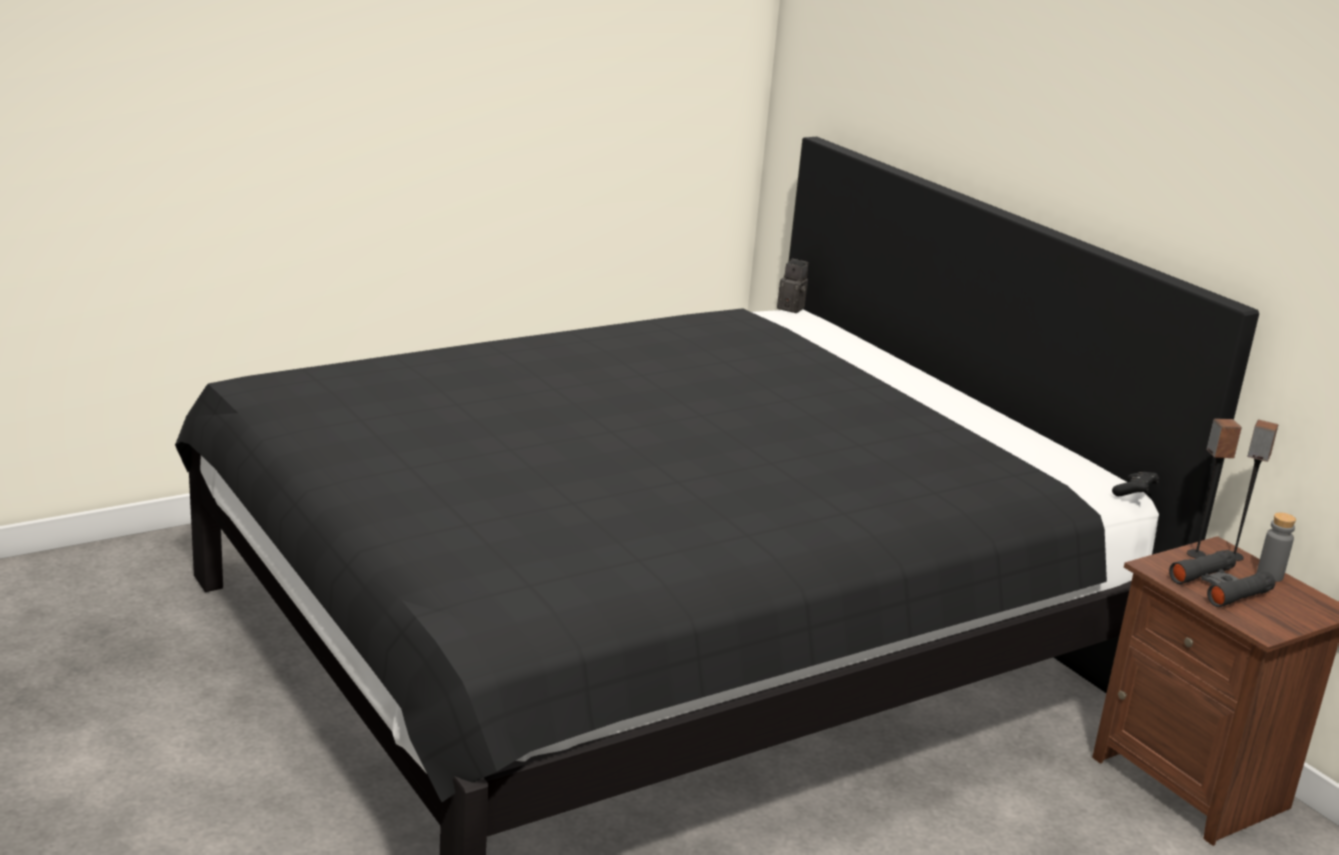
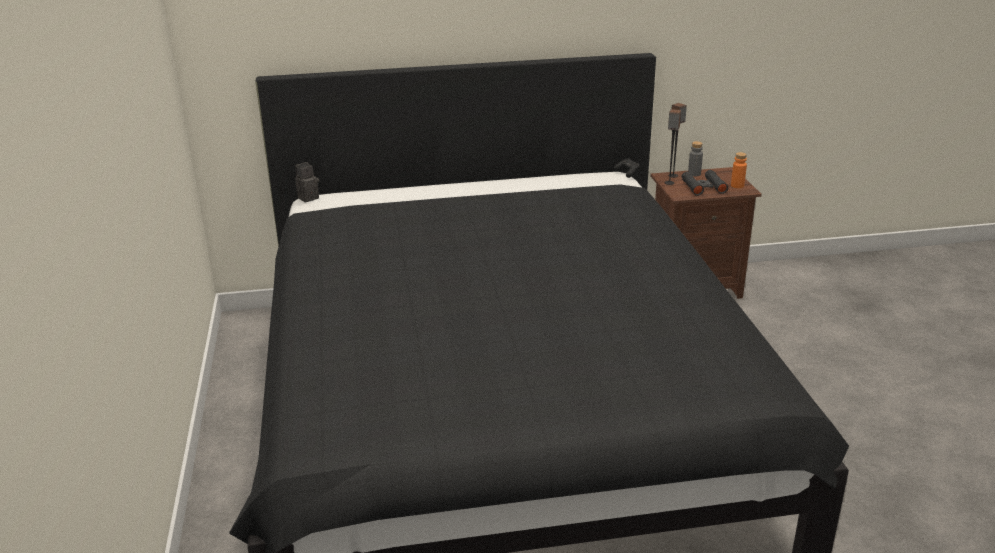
camera: 65 degrees left, 5 degrees up
none -> orange bottle [731,152,747,188]

